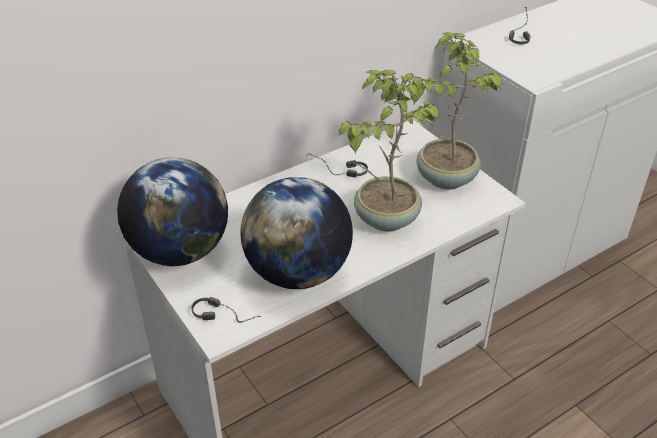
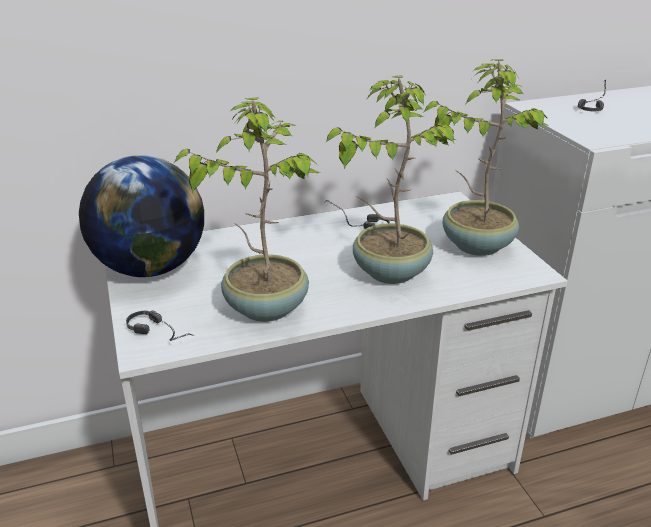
camera: 15 degrees right, 10 degrees down
globe [240,177,353,289] -> potted plant [174,97,320,322]

